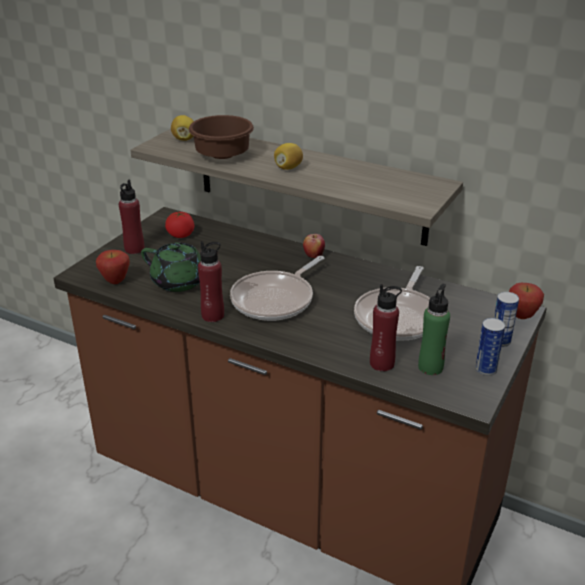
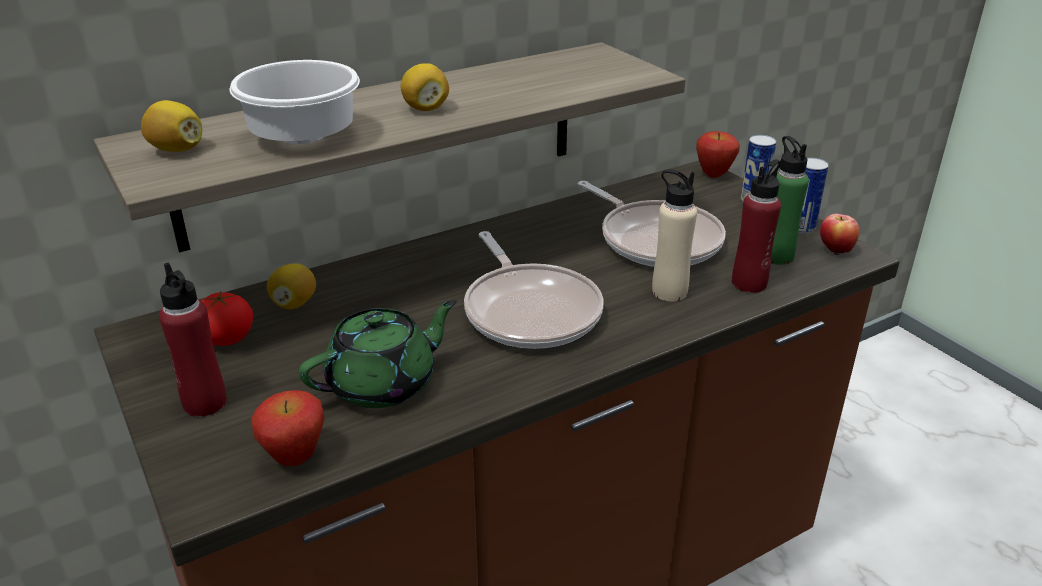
camera: 60 degrees left, 0 degrees up
brown bowl [189,115,254,159] -> white bowl [230,60,360,144]
red bottle [198,241,224,322] -> none
apple [303,234,325,258] -> apple moved to [820,214,859,255]
none -> lemon [267,263,316,309]
none -> beige bottle [652,169,697,301]

